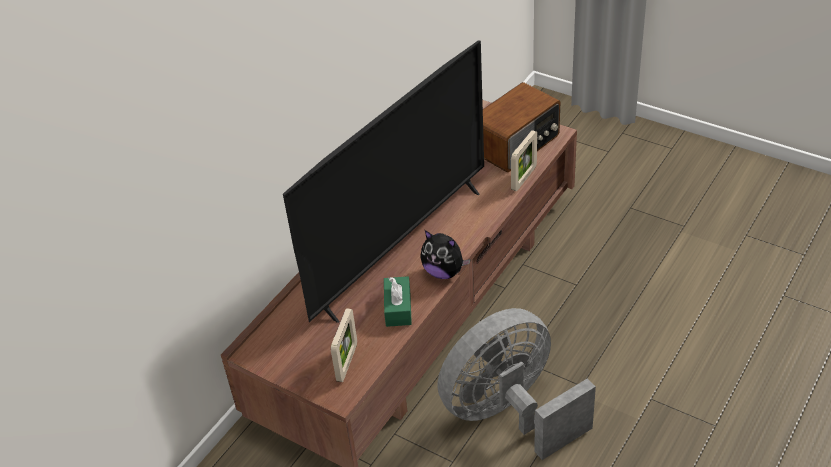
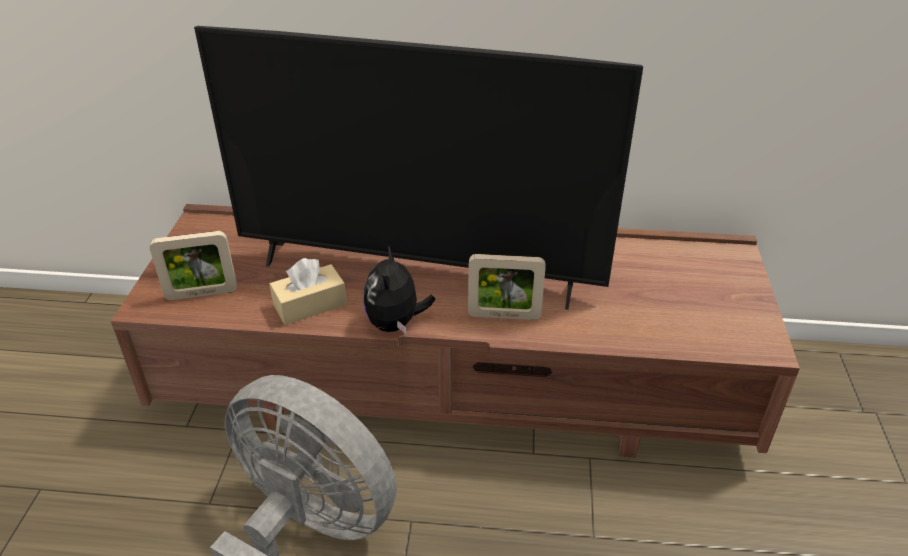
camera: 60 degrees right, 5 degrees down
green tissue box [384,276,412,327] -> beige tissue box [270,258,347,325]
radio [483,82,560,172] -> none
picture frame [511,130,537,191] -> picture frame moved to [468,254,545,320]

